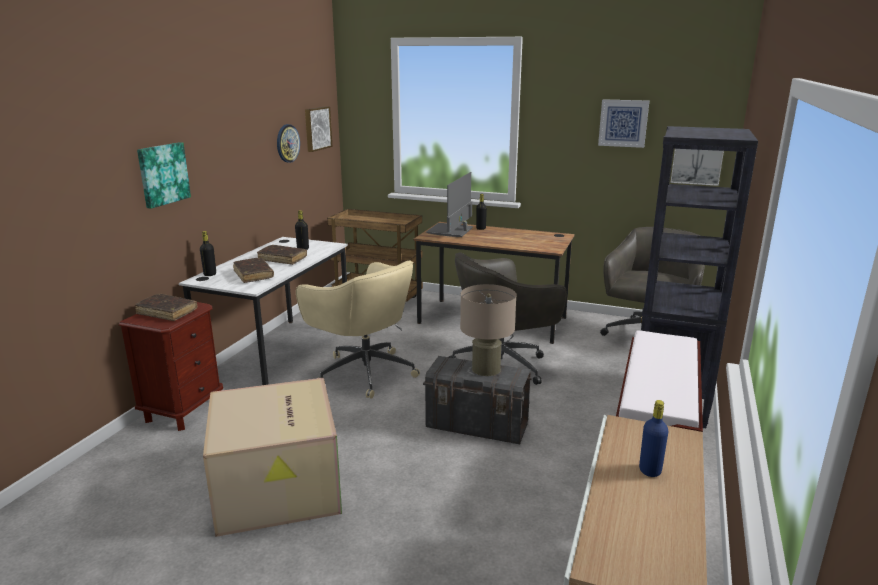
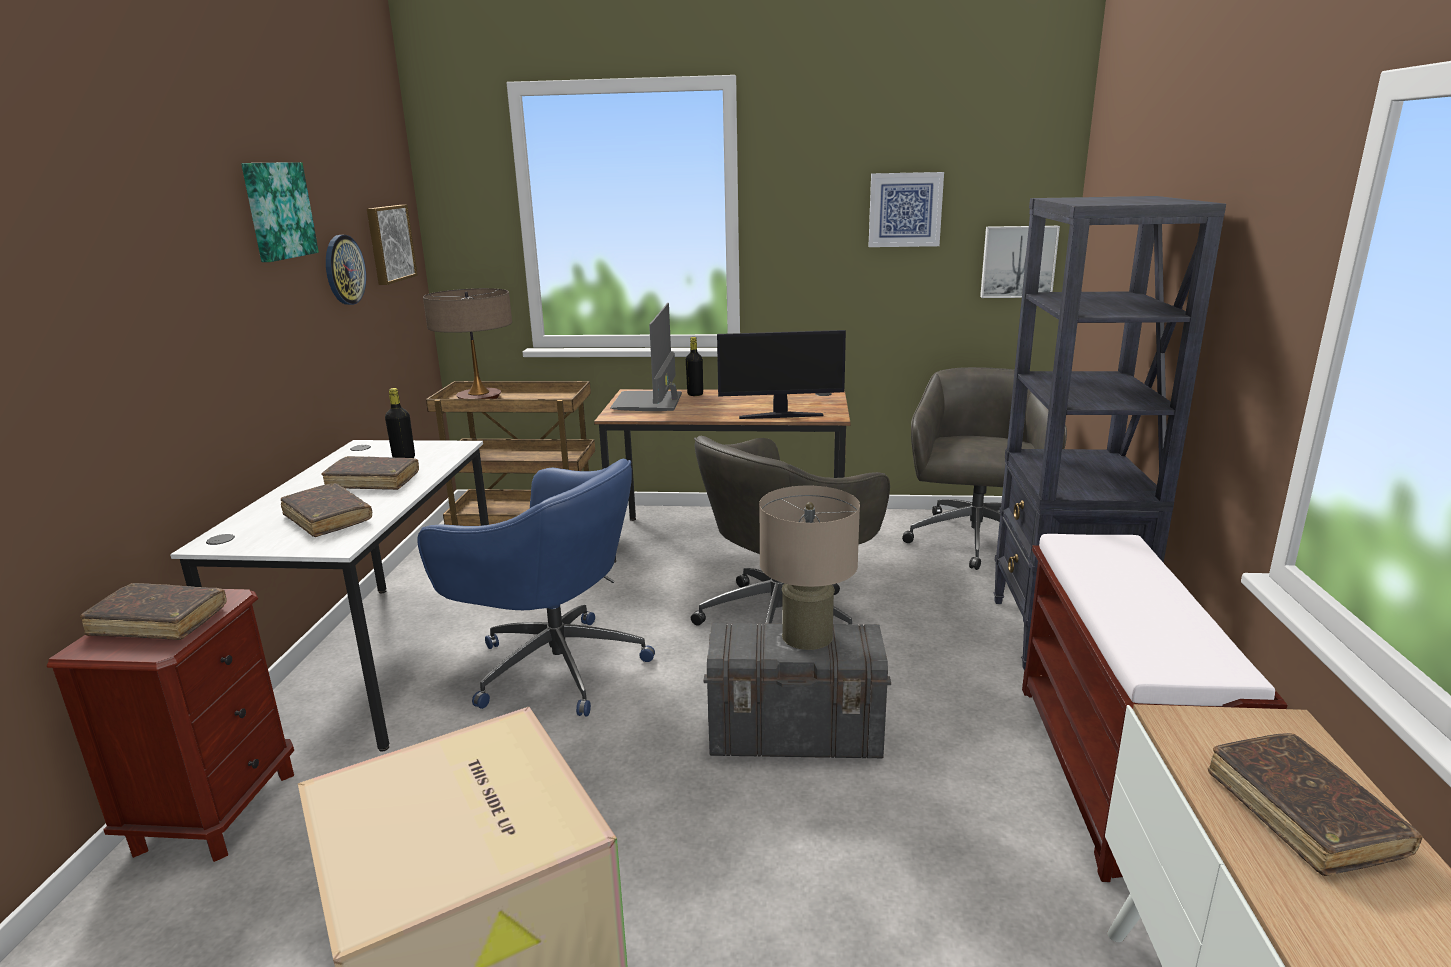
camera: 15 degrees left, 0 degrees up
picture [137,142,191,209] -> picture moved to [241,162,319,262]
black bottle [200,231,216,276] -> none
beige office chair [296,260,420,399] -> blue office chair [417,459,655,716]
blue bottle [639,400,668,477] -> brown book [1208,733,1423,876]
none -> table lamp [423,288,512,399]
none -> monitor [717,330,846,419]

